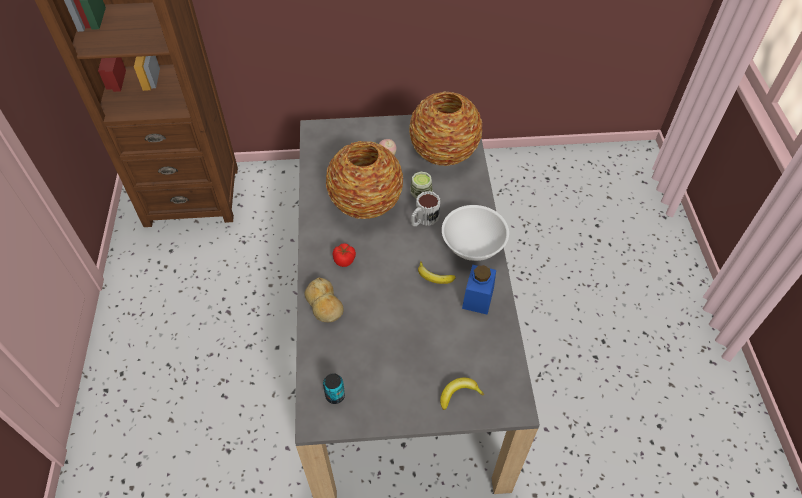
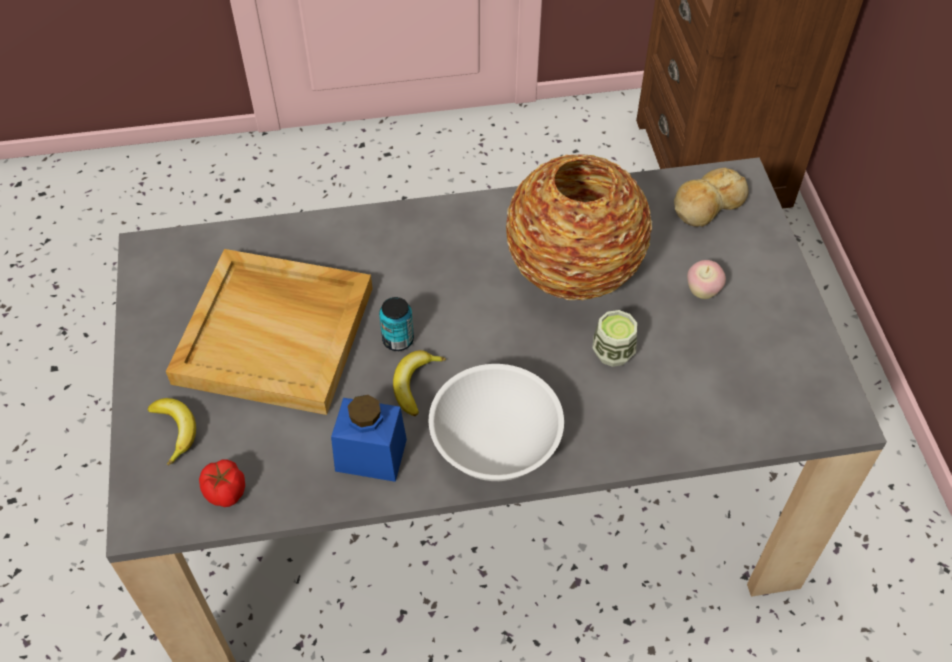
camera: 85 degrees right, 0 degrees up
bread [305,278,344,322] -> bread moved to [674,168,749,227]
can [323,373,345,404] -> can moved to [379,297,414,351]
tomato [333,243,356,267] -> tomato moved to [199,459,245,507]
vase [409,92,482,166] -> none
mug [411,191,440,226] -> none
none -> beige tray [166,249,373,415]

